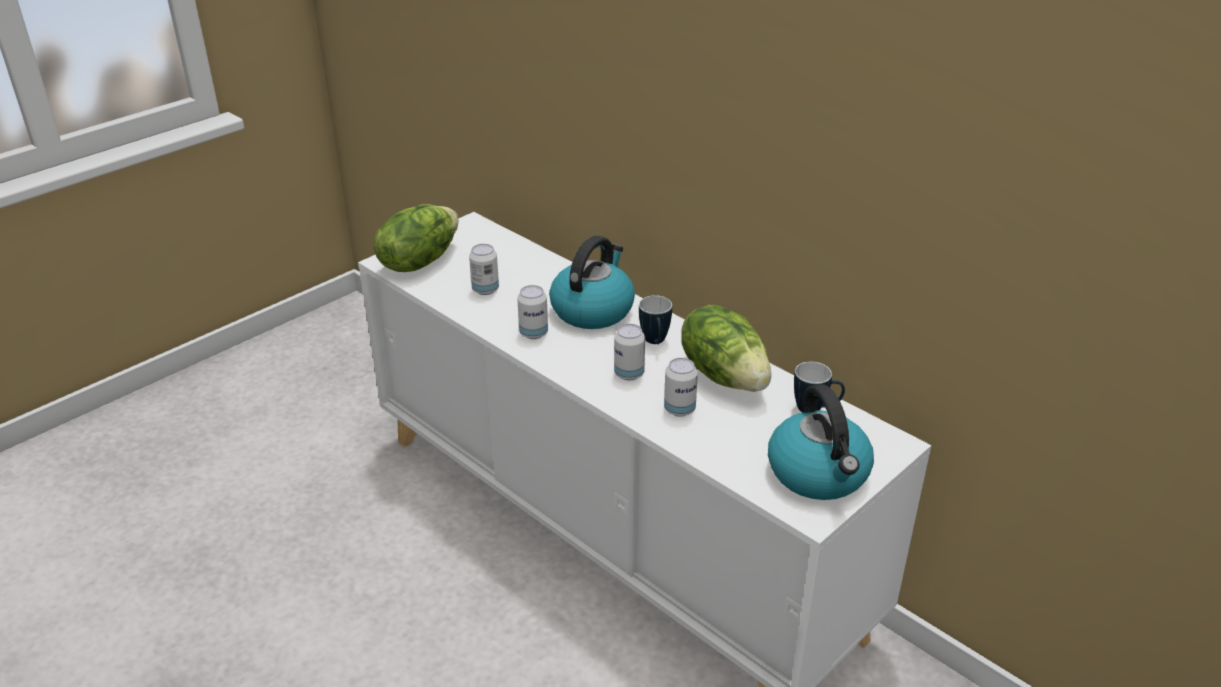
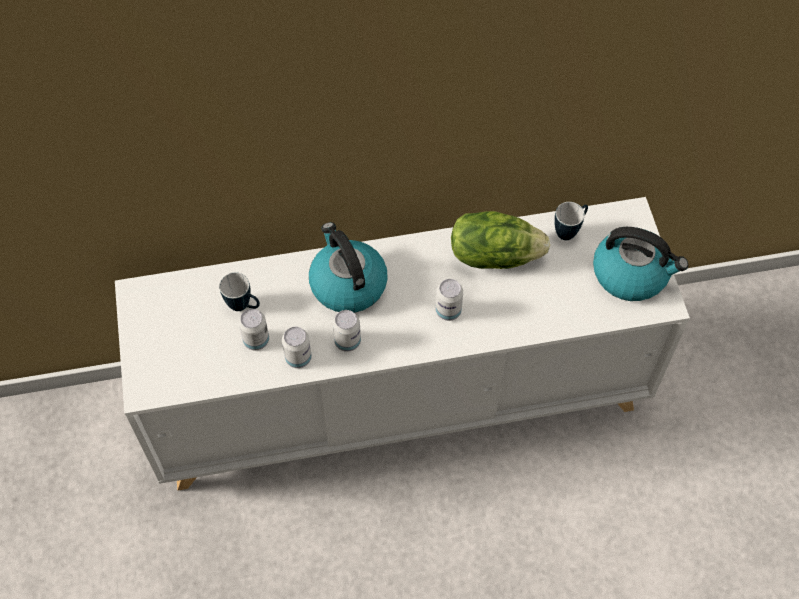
camera: 55 degrees left, 25 degrees up
lettuce [373,204,459,272] -> none
mug [639,295,672,344] -> mug moved to [219,272,260,311]
can [664,358,698,417] -> can moved to [282,327,312,368]

